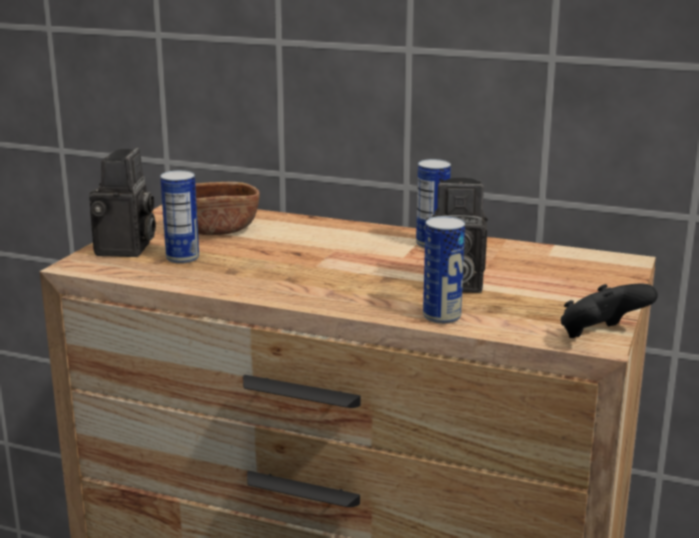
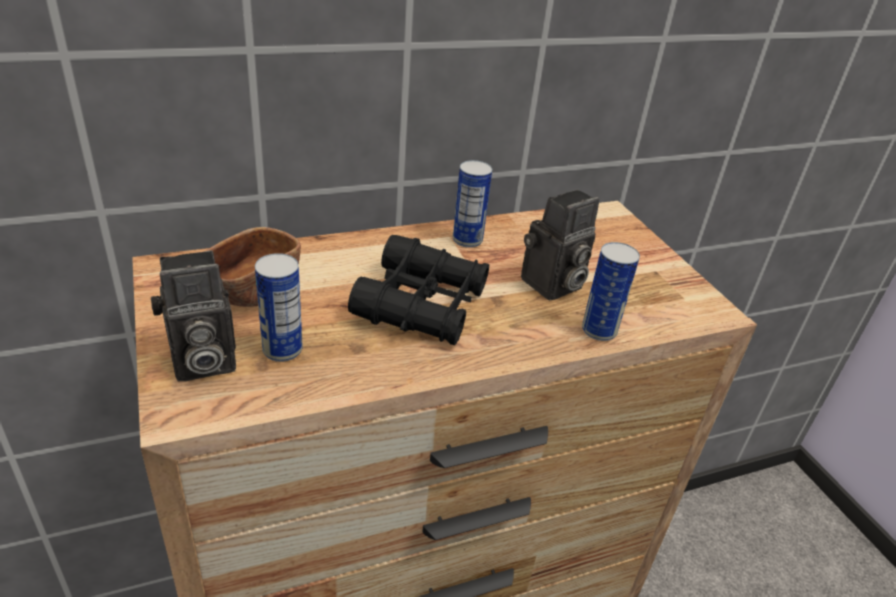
camera: 45 degrees left, 15 degrees up
camera [89,148,156,257] -> camera turned 105 degrees clockwise [151,250,236,381]
black game controller [561,284,658,338] -> none
none -> black binoculars [348,235,489,345]

